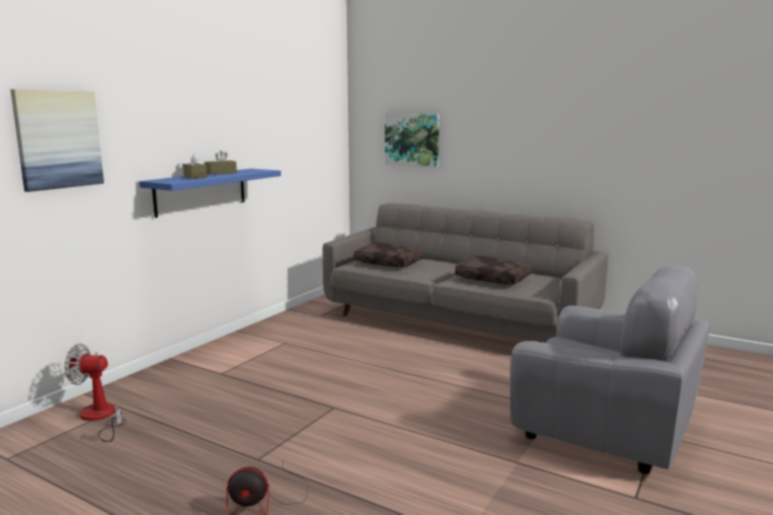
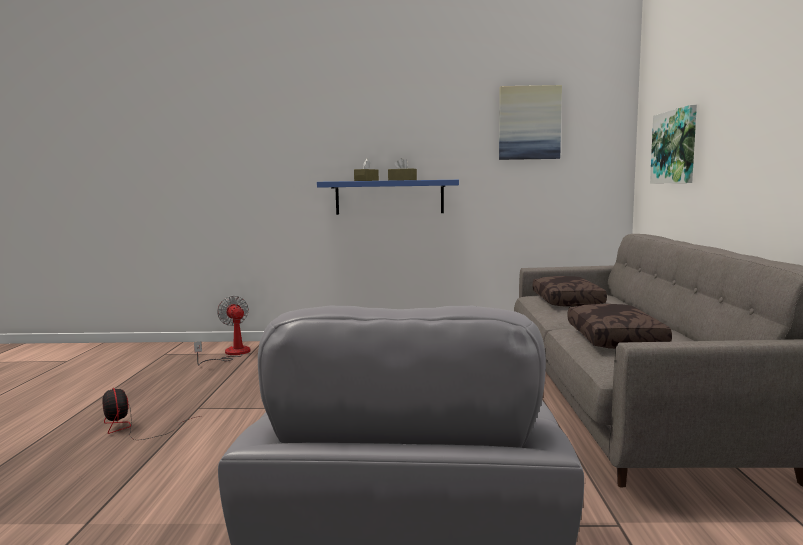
camera: 60 degrees right, 5 degrees down
picture [10,89,104,192] -> picture moved to [499,85,562,160]

